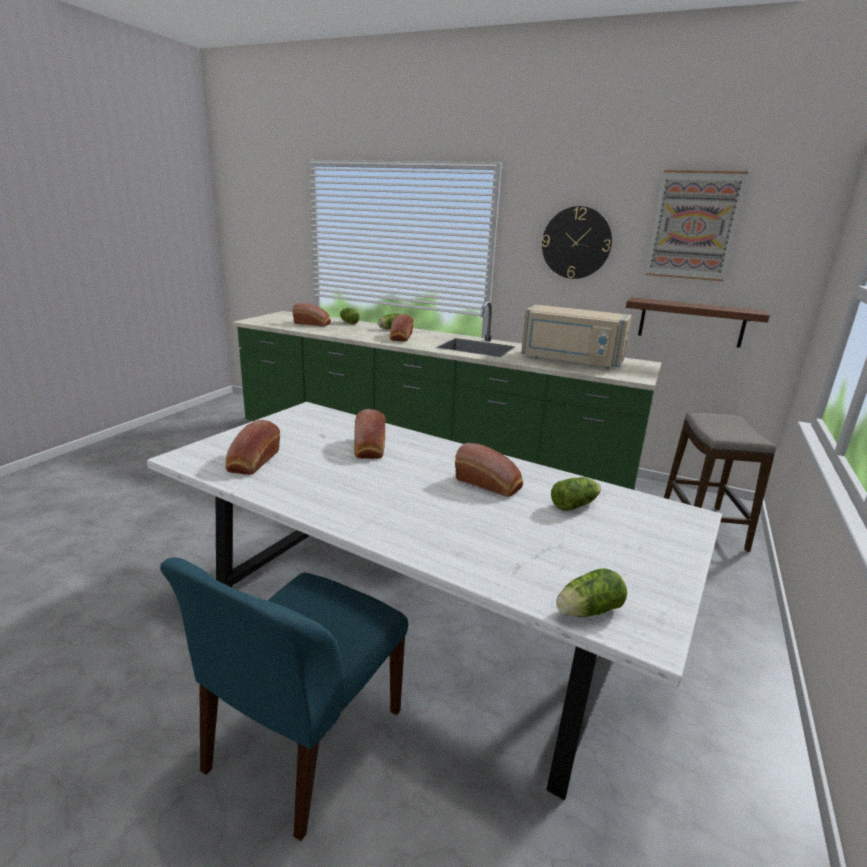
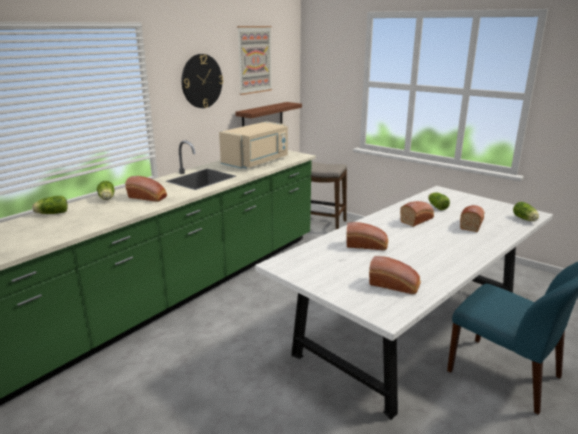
camera: 75 degrees left, 0 degrees up
bread [292,303,331,327] -> bread moved to [460,205,484,232]

